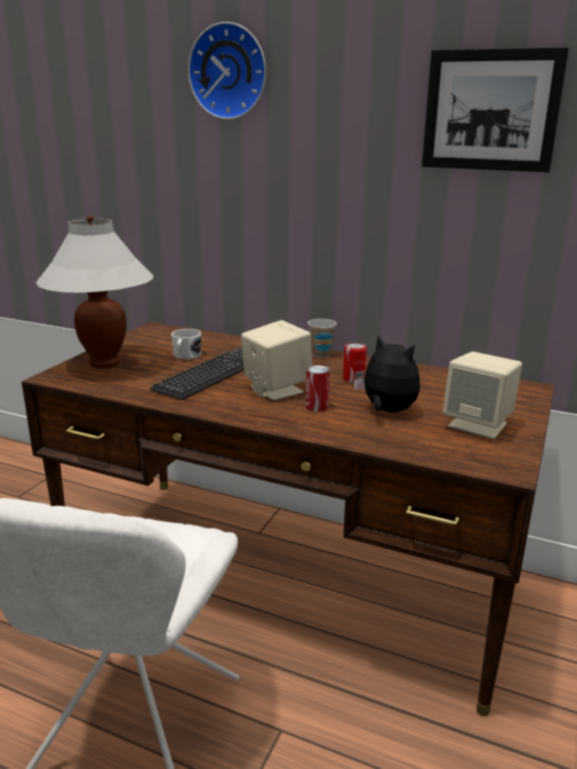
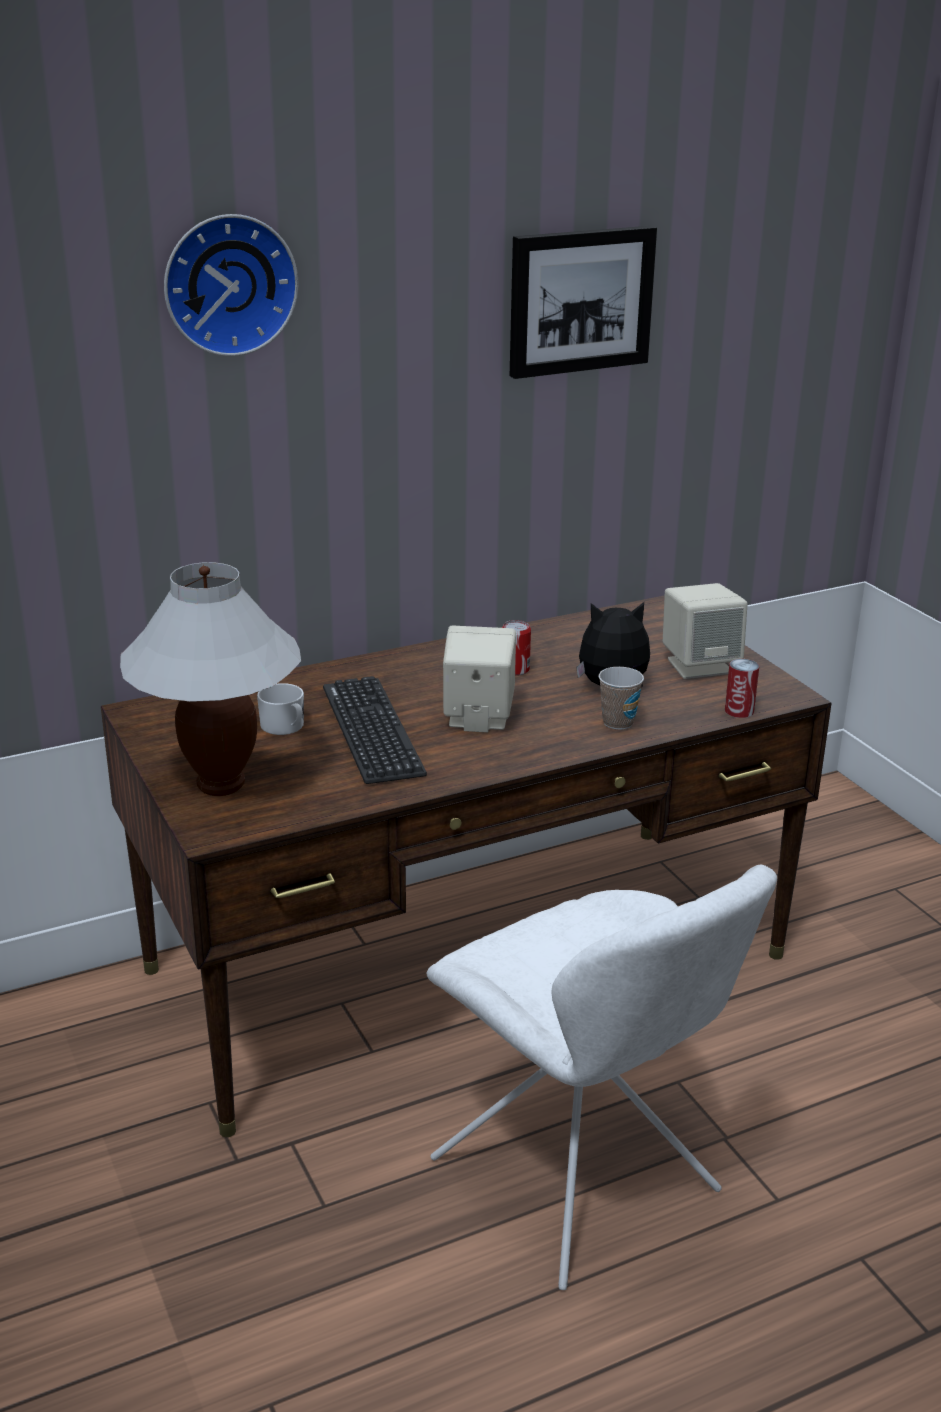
camera: 50 degrees left, 5 degrees up
can [306,365,330,412] -> can moved to [725,659,759,718]
cup [308,319,337,358] -> cup moved to [599,667,644,730]

